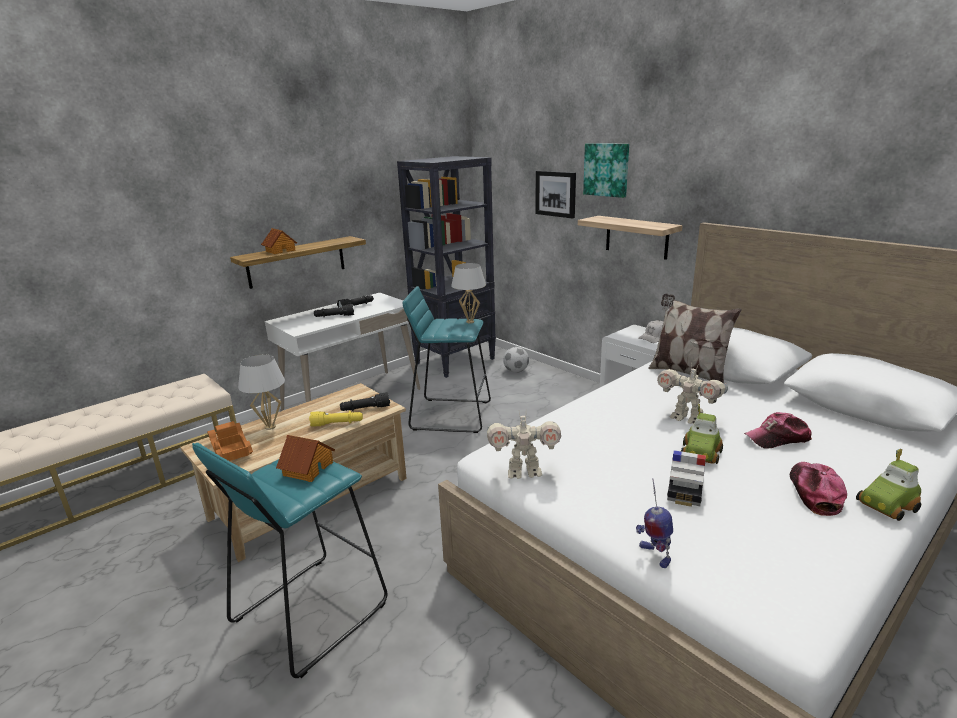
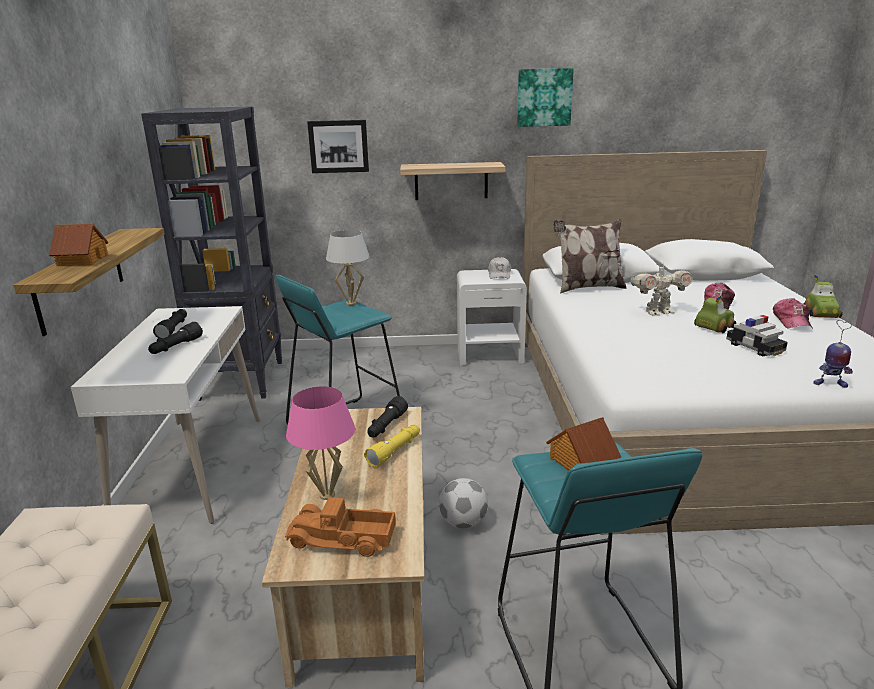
camera: 50 degrees left, 0 degrees up
white table lamp [238,355,285,430] -> pink table lamp [286,386,355,500]
toy robot [487,412,561,479] -> none
football [503,347,529,373] -> football moved to [439,478,488,529]
picture [583,143,629,198] -> picture moved to [517,68,574,127]
toy car [681,404,723,464] -> toy car turned 105 degrees counterclockwise [694,296,736,333]
cap [790,462,847,516] -> cap turned 135 degrees counterclockwise [773,298,813,329]

